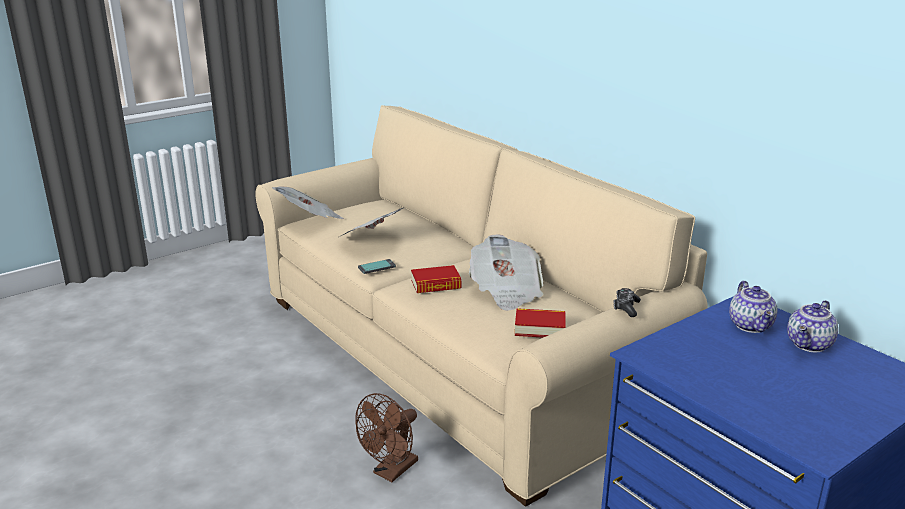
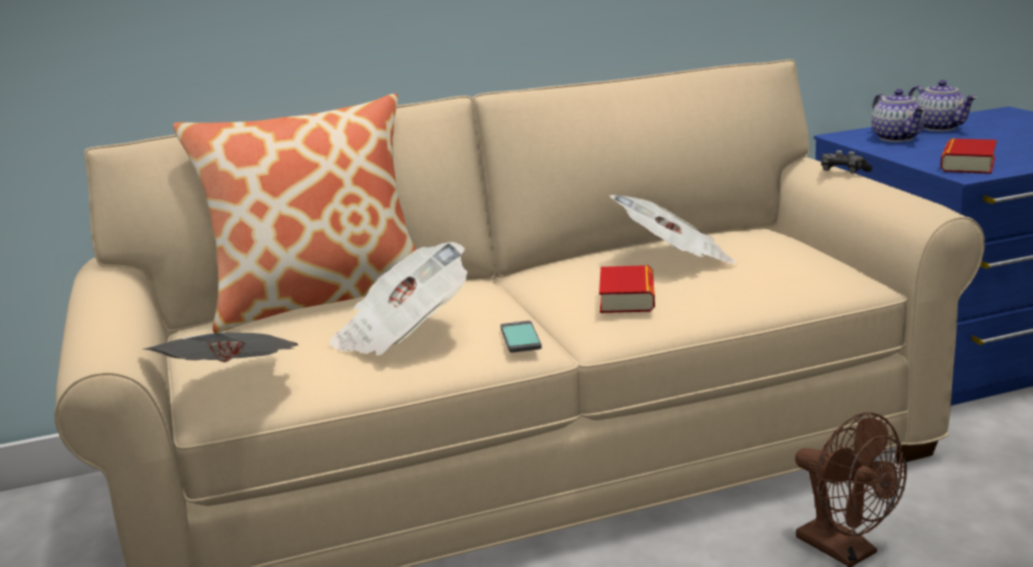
camera: 70 degrees left, 5 degrees down
book [515,308,566,338] -> book moved to [940,138,997,174]
teapot [729,281,778,333] -> teapot turned 60 degrees clockwise [871,89,925,142]
none -> pillow [173,93,416,333]

